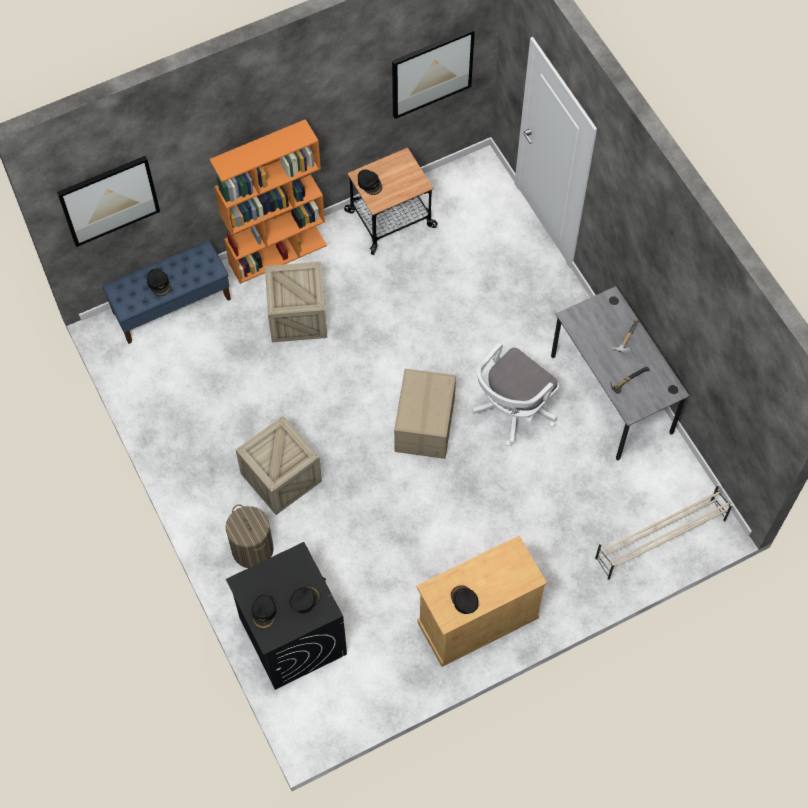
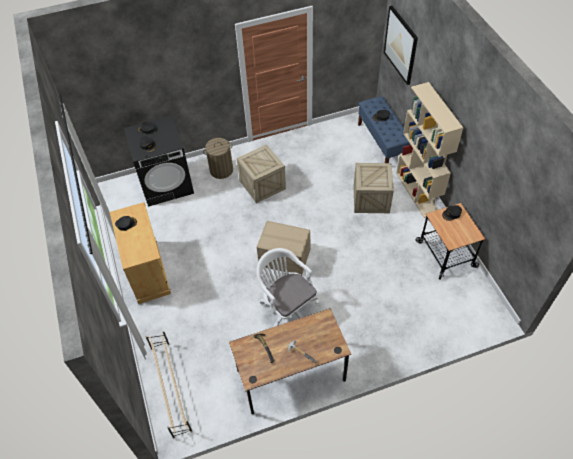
camera: 100 degrees right, 10 degrees down
orange bookcase [209,119,327,284] -> beige bookcase [396,82,464,218]
picture [392,28,475,119] -> none
grey desk [551,286,689,461] -> brown desk [229,308,351,414]

